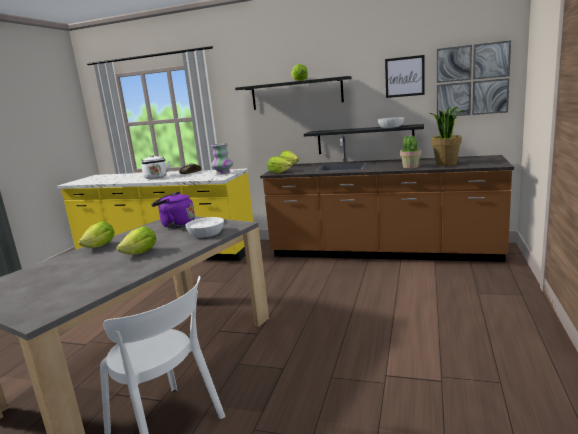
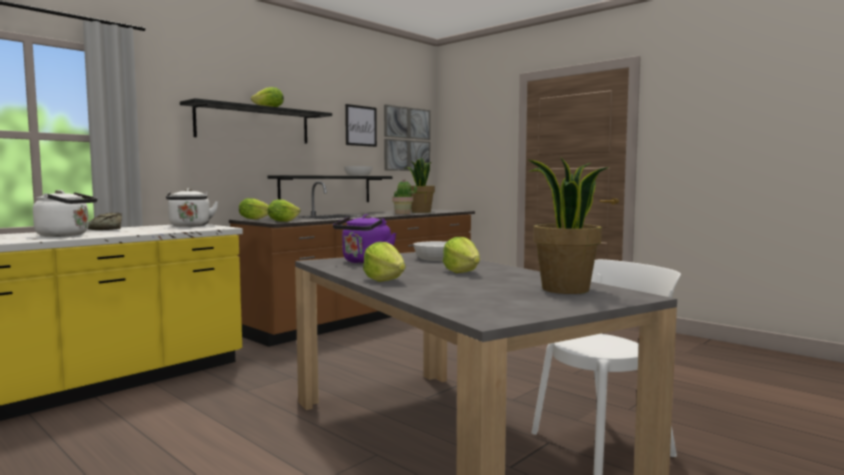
camera: 65 degrees left, 10 degrees down
vase [211,143,233,174] -> white kettle [166,188,219,227]
none -> potted plant [527,158,609,294]

